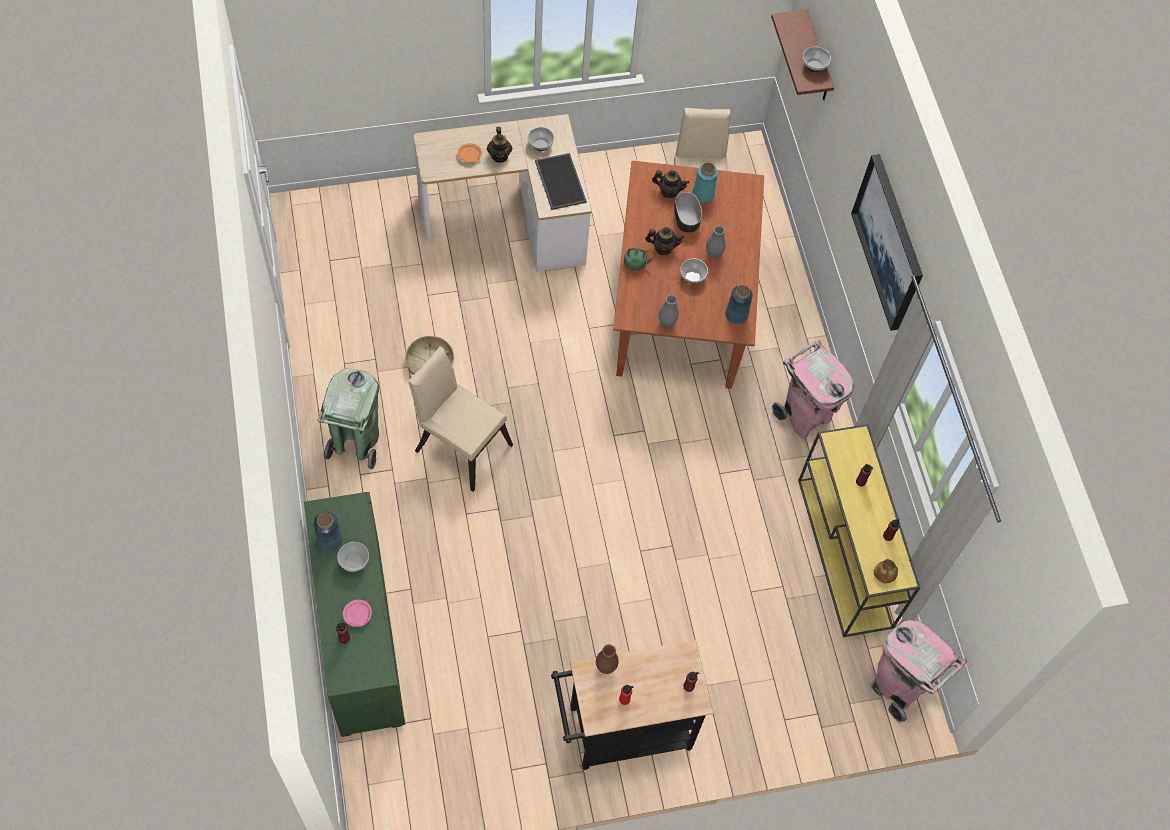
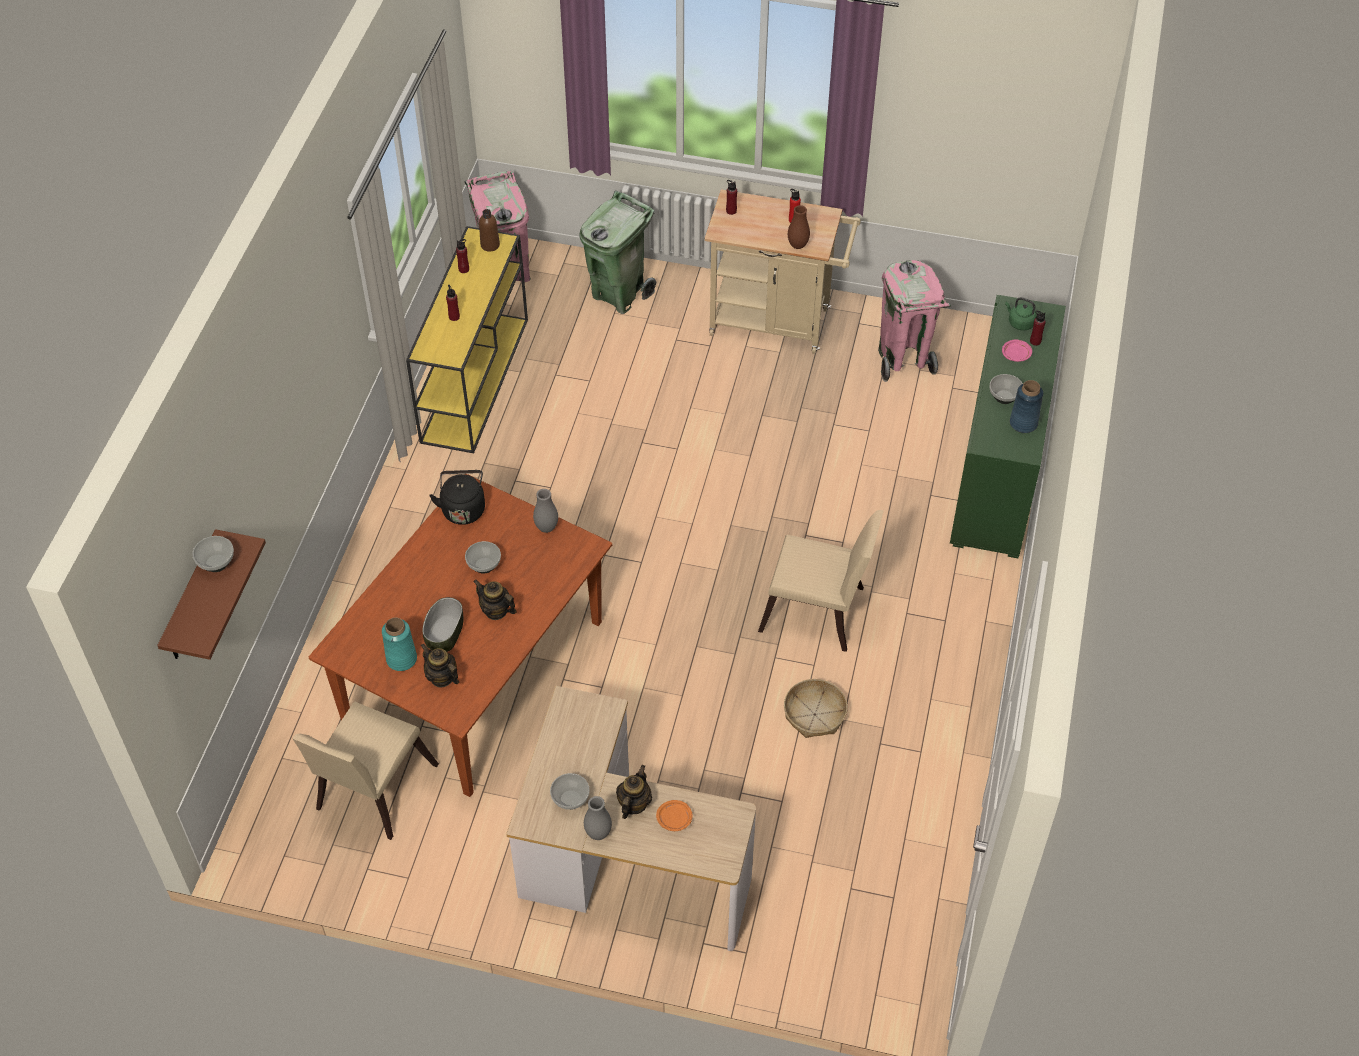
camera: 150 degrees left, 10 degrees down
green trash can [317,369,380,469] -> green trash can moved to [579,191,656,314]
beige chair [408,346,513,492] -> beige chair turned 45 degrees counterclockwise [758,510,884,652]
tray [535,153,587,210] -> none
black cart [551,640,713,770] -> beige cart [704,189,861,354]
green kettle [624,248,653,271] -> green kettle moved to [1005,297,1037,331]
grey vase [706,225,726,258] -> grey vase moved to [584,796,612,840]
blue vase [725,285,753,324] -> black kettle [429,470,485,525]
pink trash can [772,339,854,438] -> pink trash can moved to [878,260,951,382]
picture [851,154,923,331] -> none
bread [874,559,898,584] -> brown bottle [479,209,500,252]

